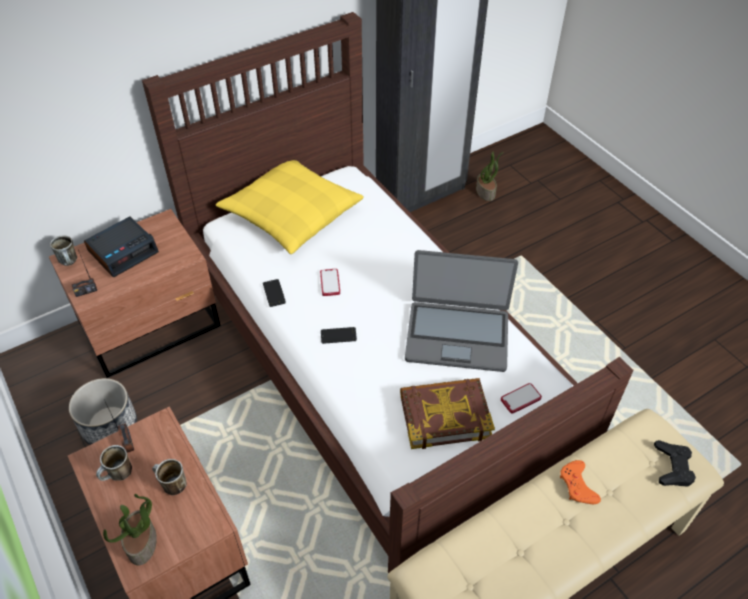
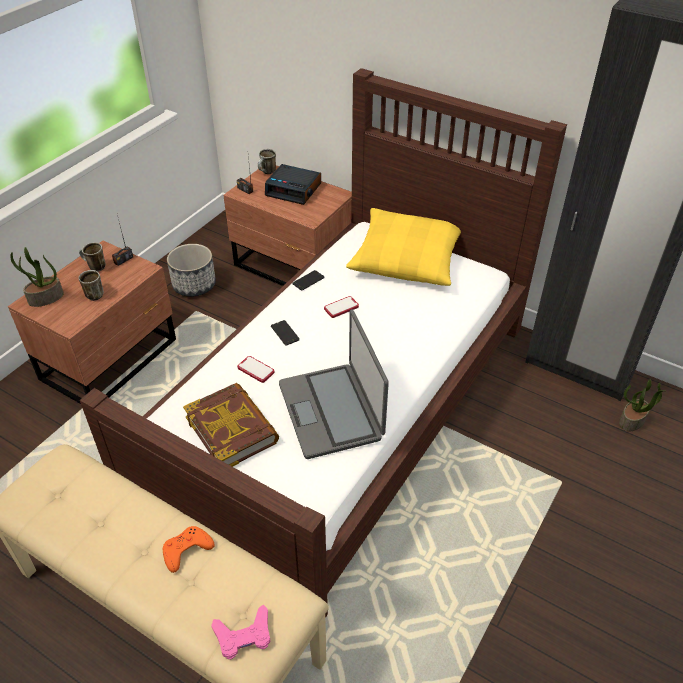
camera: 65 degrees right, 5 degrees down
phone [501,383,542,414] -> phone moved to [237,356,274,383]
black game controller [654,440,696,487] -> pink game controller [211,605,271,659]

